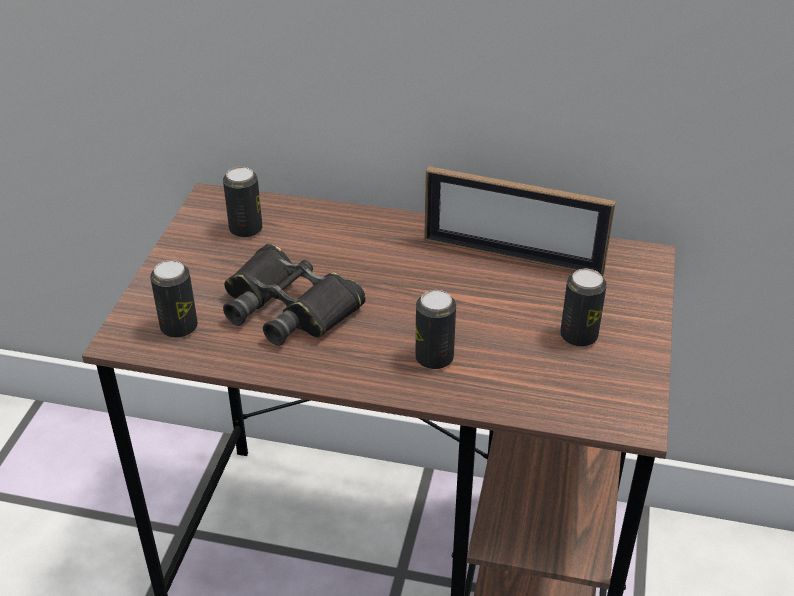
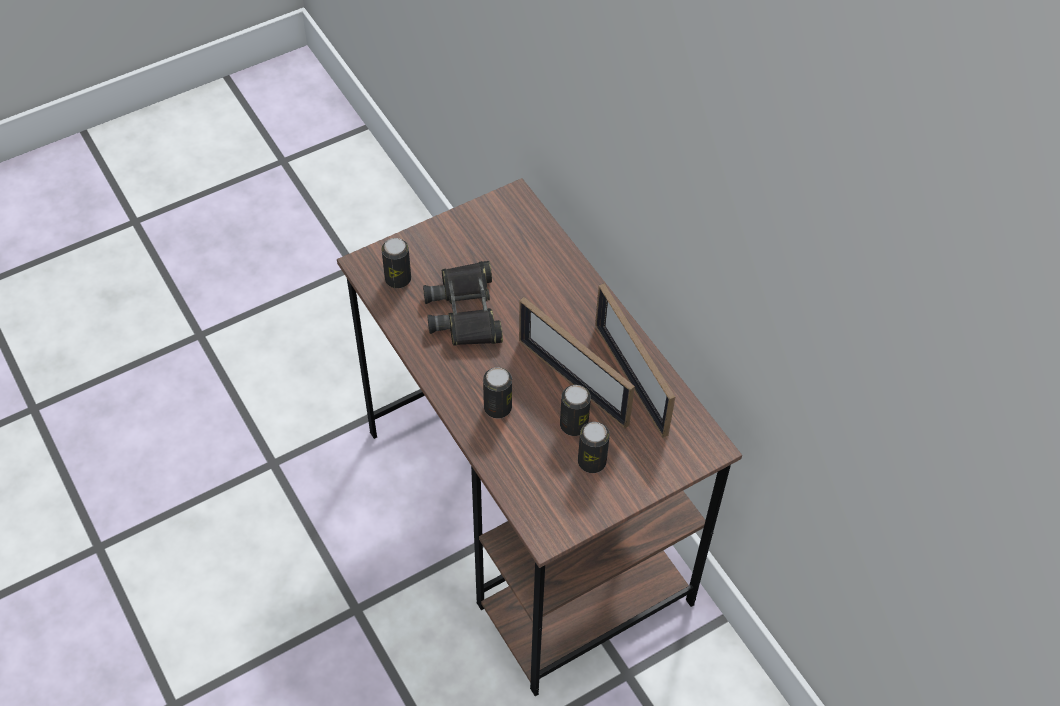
camera: 45 degrees right, 15 degrees up
can [223,167,262,238] -> can moved to [560,385,591,436]
none -> picture frame [519,297,635,429]

